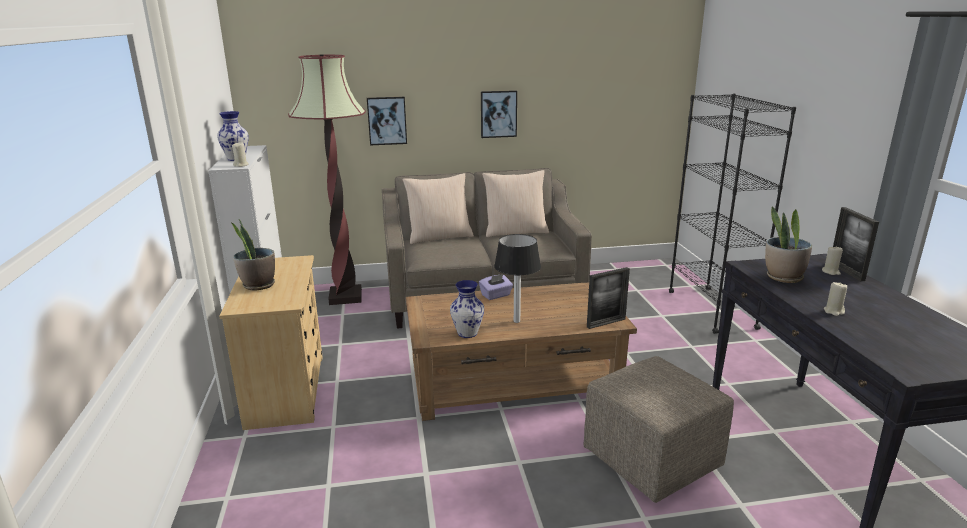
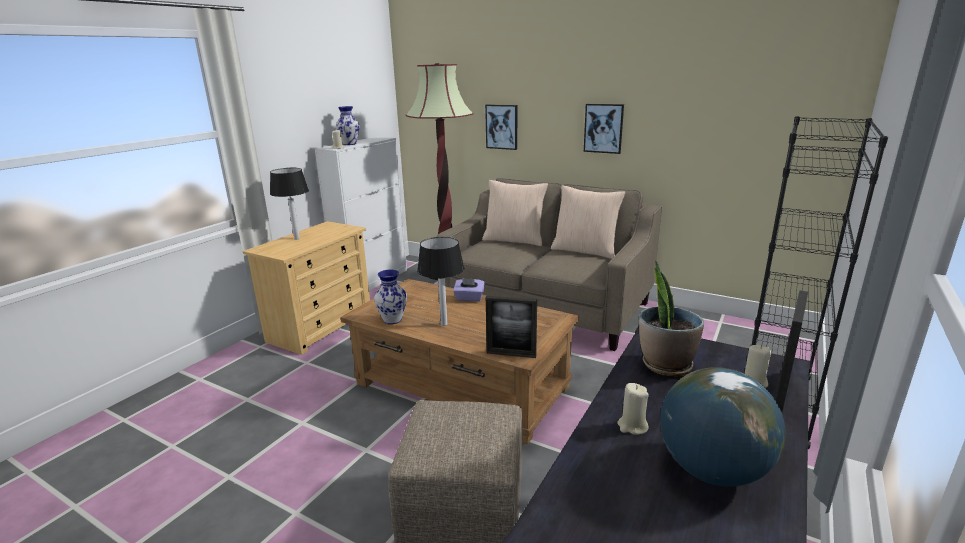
camera: 40 degrees right, 0 degrees up
potted plant [232,219,275,291] -> table lamp [270,168,309,240]
none -> globe [660,367,786,486]

